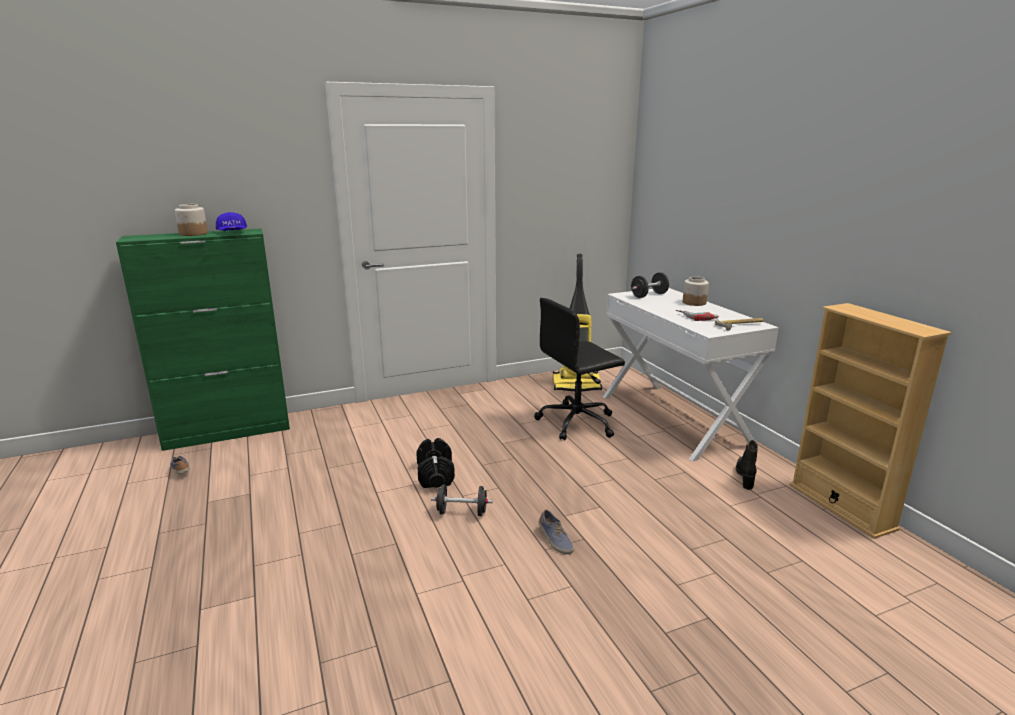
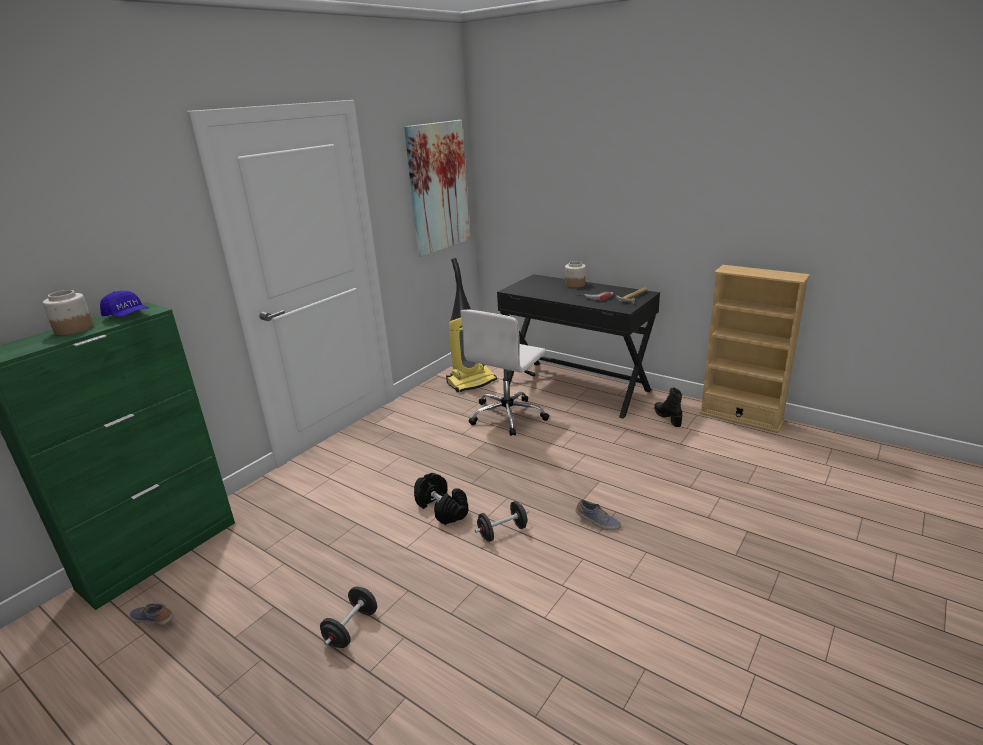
camera: 30 degrees left, 5 degrees up
black office chair [534,298,625,441] -> white office chair [460,310,549,436]
white desk [603,288,779,461] -> black desk [497,274,660,418]
black dumbbell [631,272,669,298] -> black dumbbell moved to [320,586,377,648]
none -> picture [404,120,470,257]

